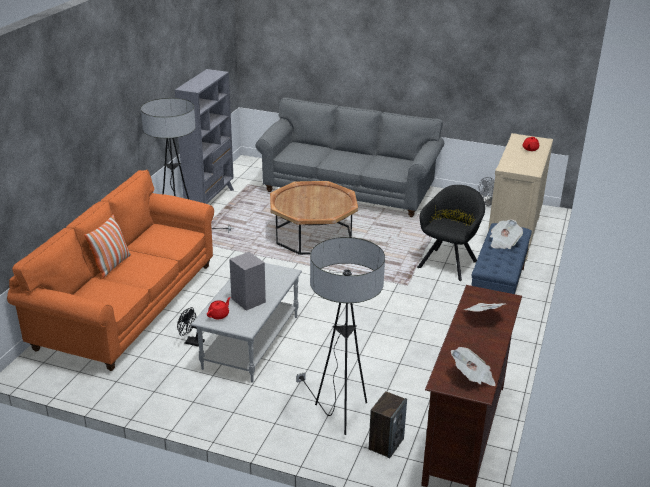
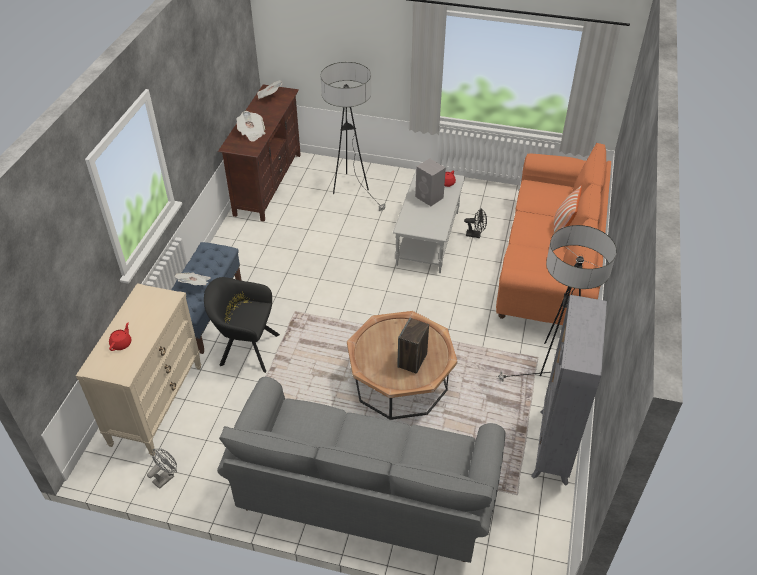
camera: 175 degrees right, 15 degrees up
speaker [369,391,407,459] -> speaker moved to [397,318,429,374]
black armchair [417,185,485,281] -> black armchair turned 75 degrees clockwise [204,277,280,373]

